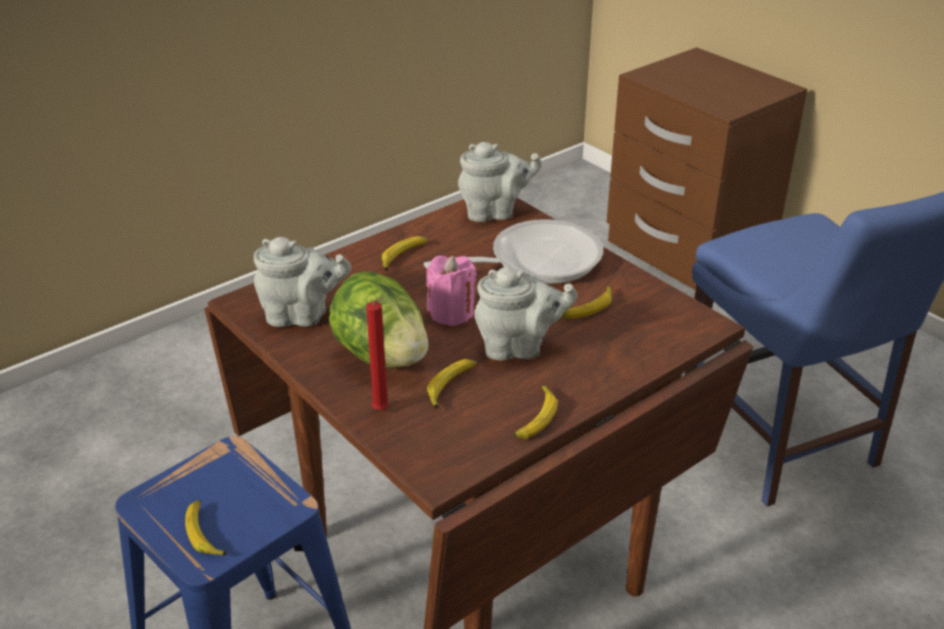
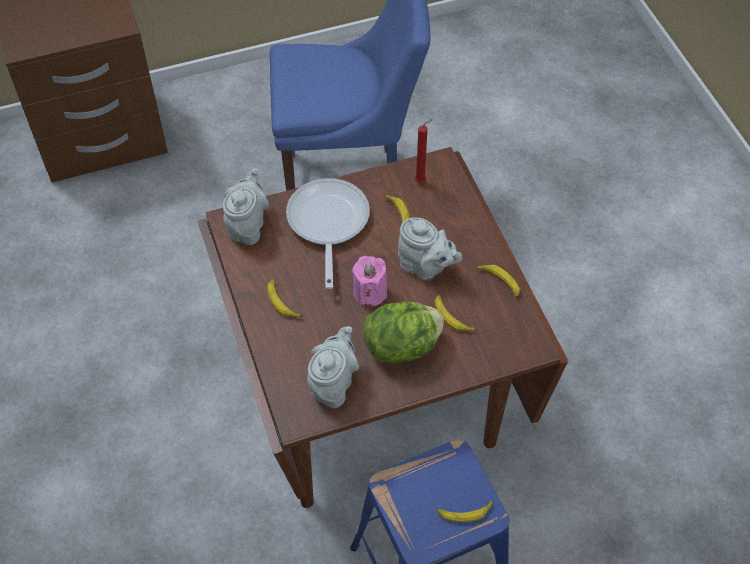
camera: 70 degrees left, 20 degrees up
red candle [366,298,389,410] -> red candle moved to [415,120,432,183]
grey teapot [474,267,578,360] -> grey teapot turned 105 degrees clockwise [398,217,462,280]

